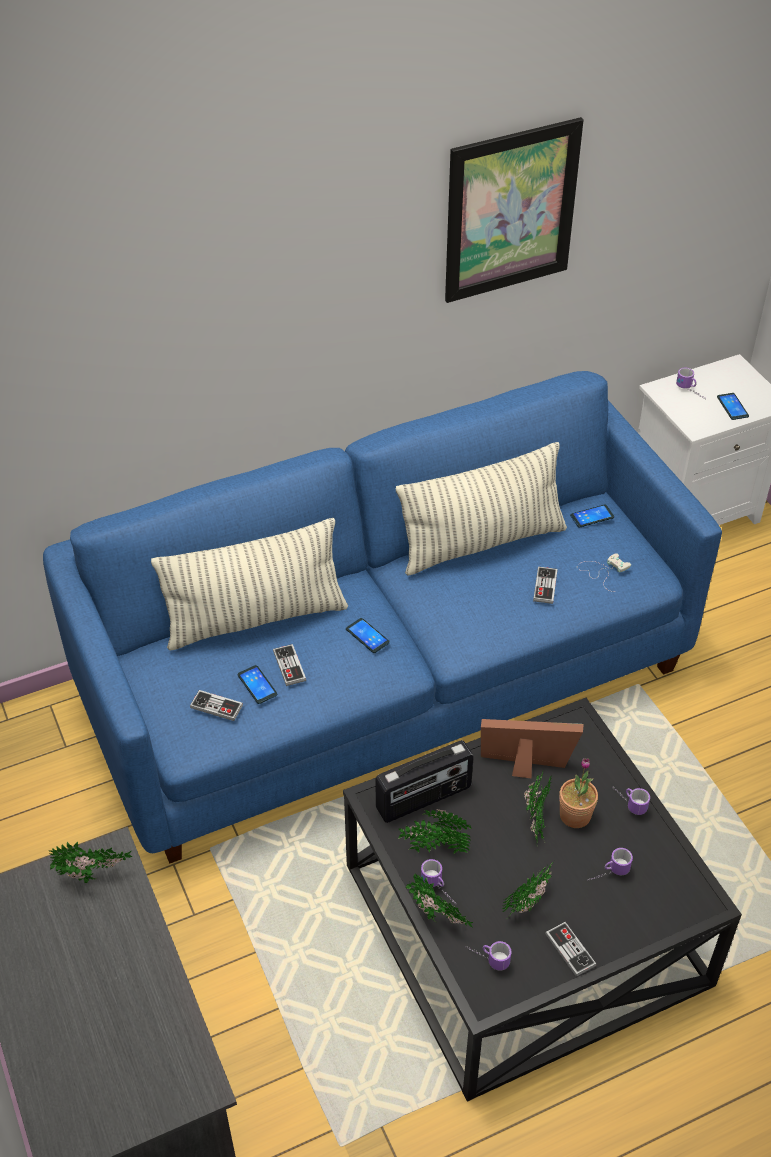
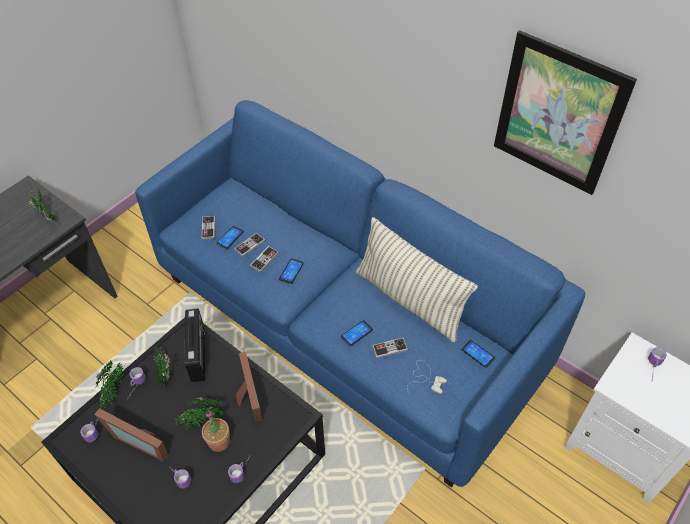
camera: 65 degrees right, 5 degrees up
pillow [151,518,348,650] -> none
radio [375,740,474,823] -> radio turned 135 degrees counterclockwise [185,308,205,382]
potted plant [502,863,552,919] -> picture frame [94,408,168,462]
game controller [545,922,596,977] -> game controller moved to [250,246,279,273]
phone [717,393,749,420] -> phone moved to [340,320,373,347]

